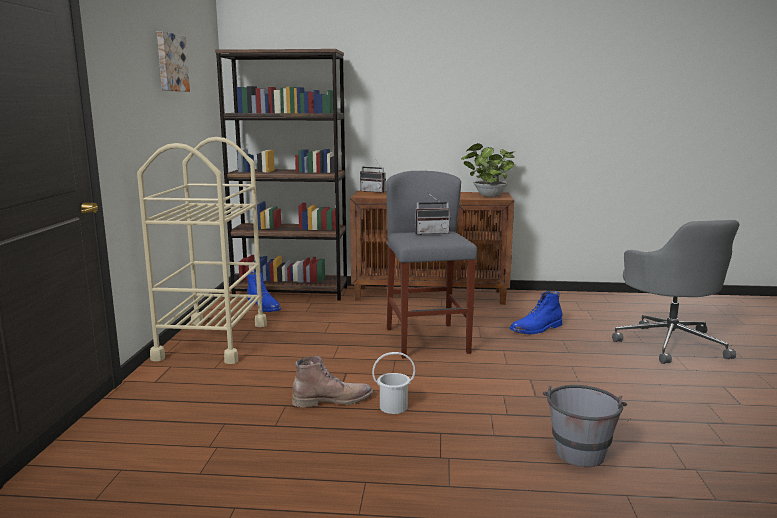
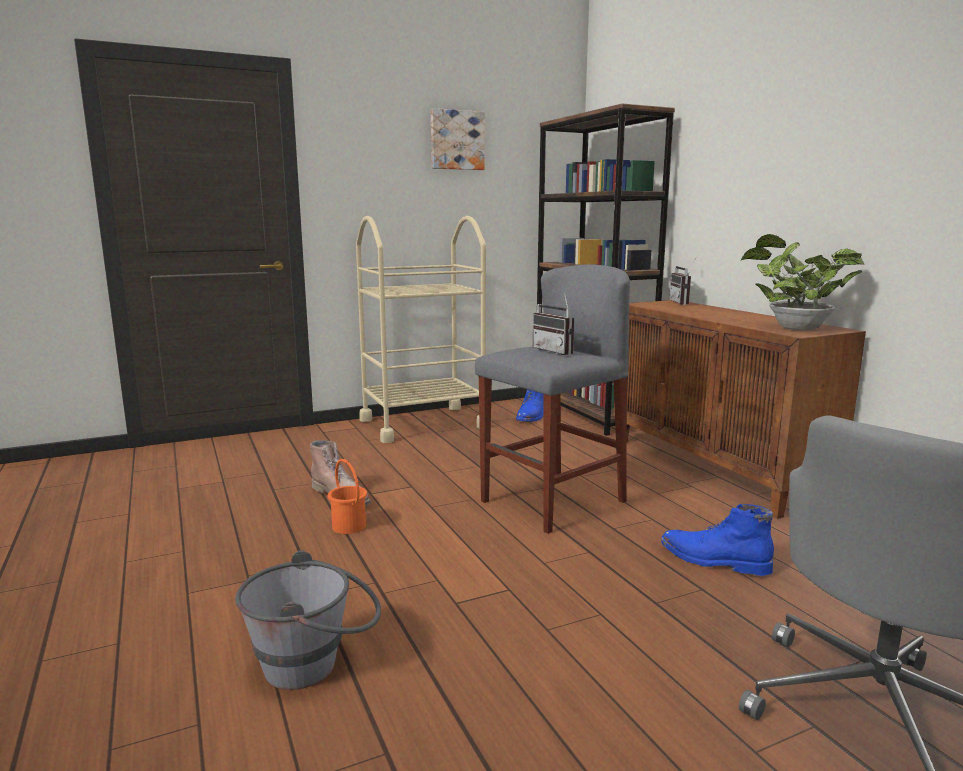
camera: 60 degrees right, 0 degrees up
white bucket [372,352,415,414] -> orange bucket [328,459,367,534]

